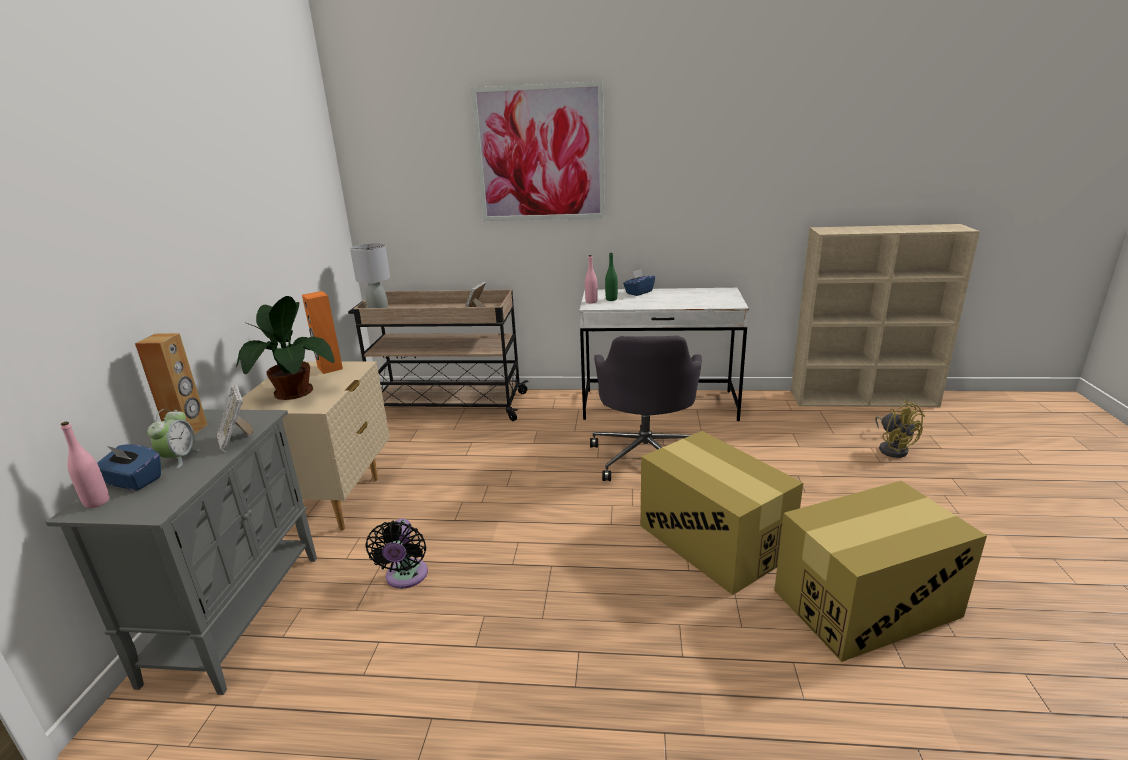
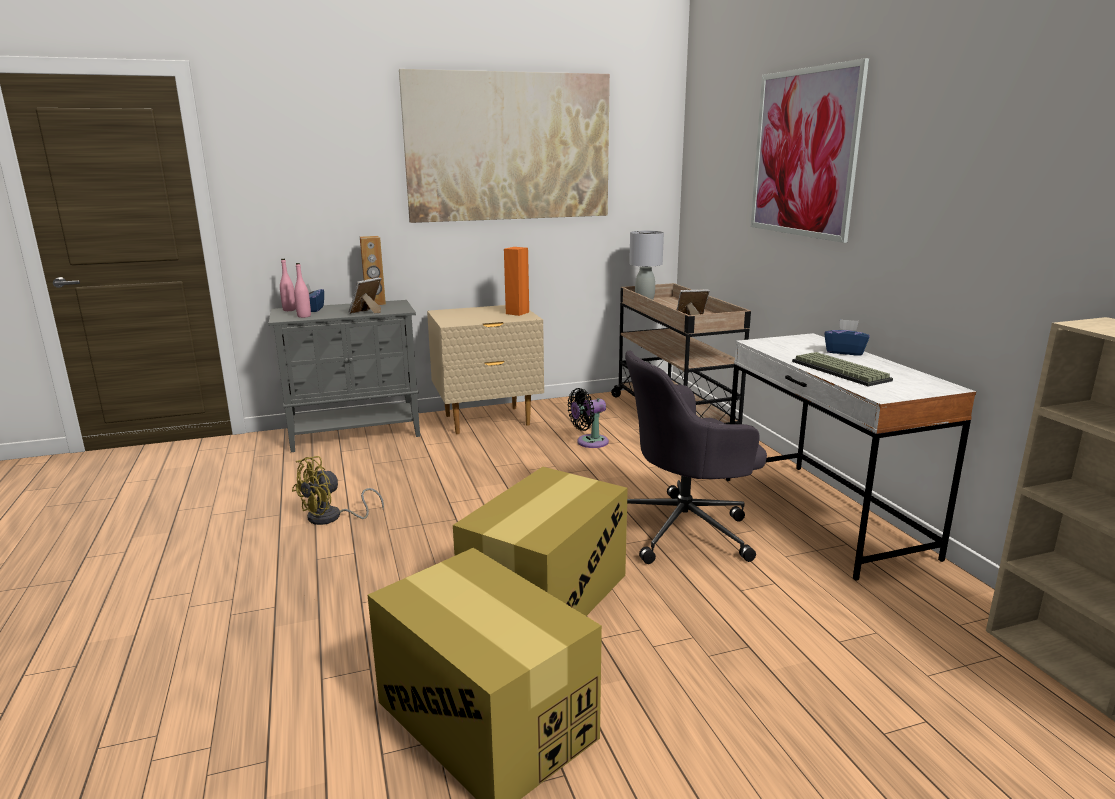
camera: 65 degrees right, 5 degrees down
alarm clock [148,409,200,468] -> none
potted plant [236,296,335,400] -> none
black fan [365,519,428,589] -> black fan moved to [567,388,609,448]
pink bottle [585,255,598,304] -> pink bottle moved to [294,263,311,318]
green bottle [605,253,618,301] -> none
yellow fan [875,401,925,458] -> yellow fan moved to [292,456,384,525]
none -> picture [399,69,610,223]
none -> keyboard [792,352,893,387]

